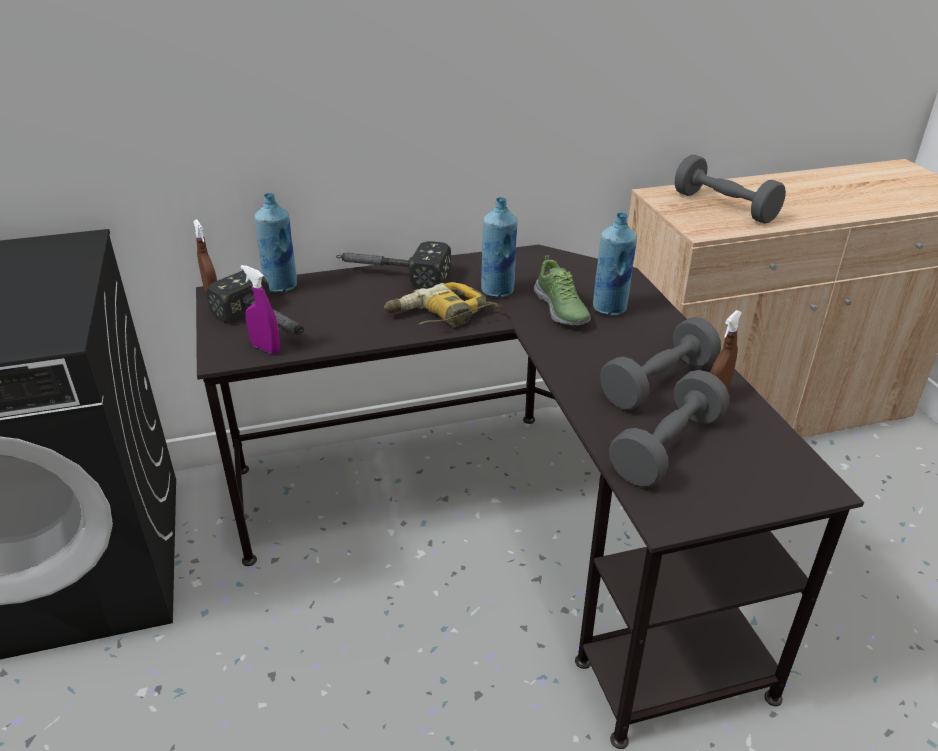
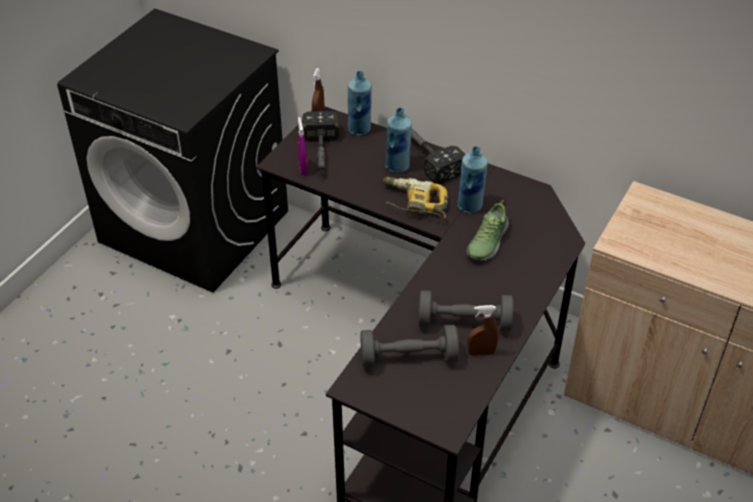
camera: 45 degrees right, 10 degrees up
blue bottle [593,213,637,315] -> blue bottle moved to [386,108,412,173]
grey dumbbell [675,155,786,224] -> none

